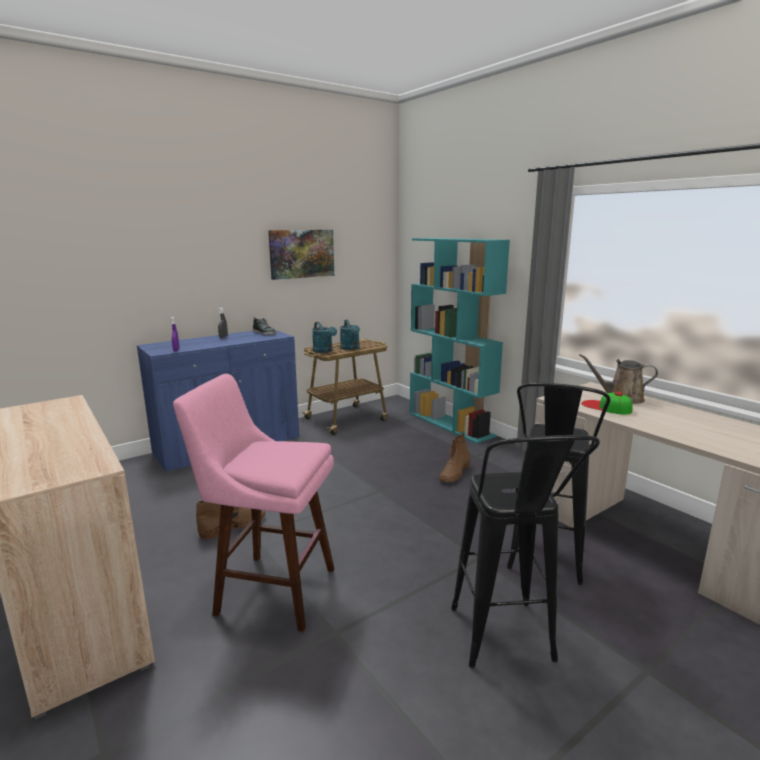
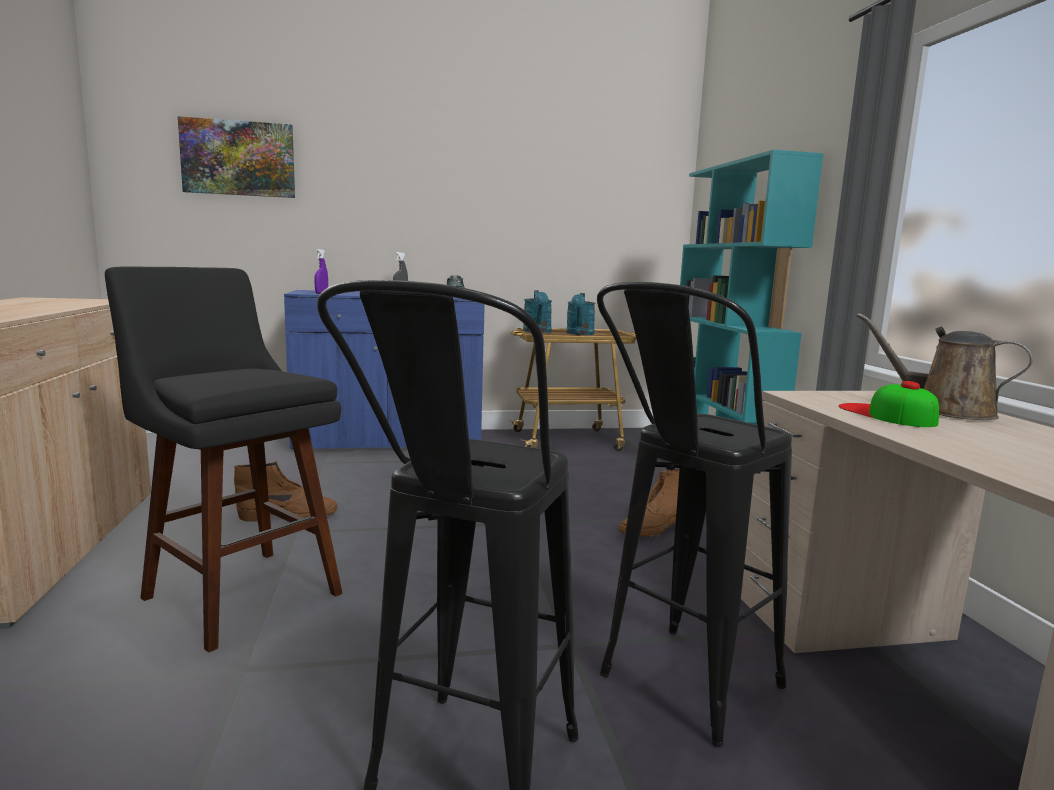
camera: 25 degrees right, 5 degrees down
pink stool [173,374,334,632] -> black stool [105,266,343,653]
picture [268,230,334,280] -> picture moved to [178,116,295,198]

